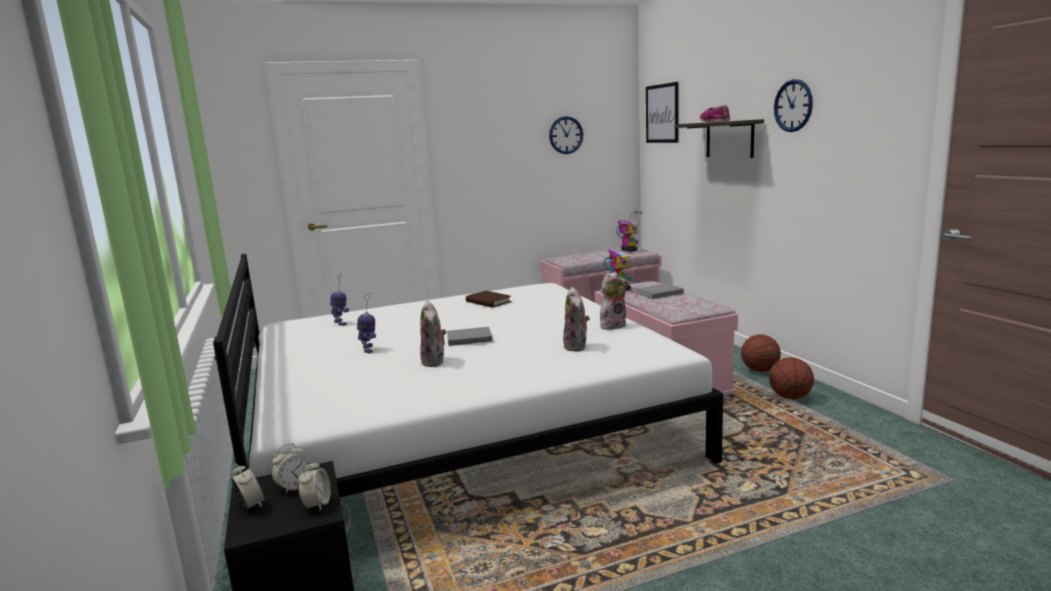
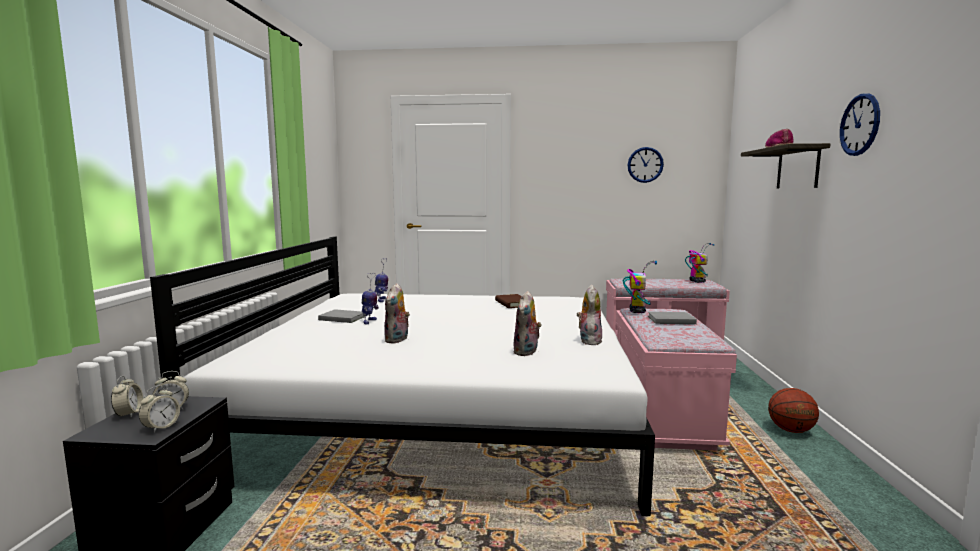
camera: 25 degrees right, 5 degrees down
grey book [447,327,493,346] -> grey book moved to [318,309,366,323]
plush toy [600,272,628,330] -> plush toy turned 75 degrees counterclockwise [577,285,602,345]
picture [646,82,679,143] -> none
basketball [769,357,814,399] -> none

